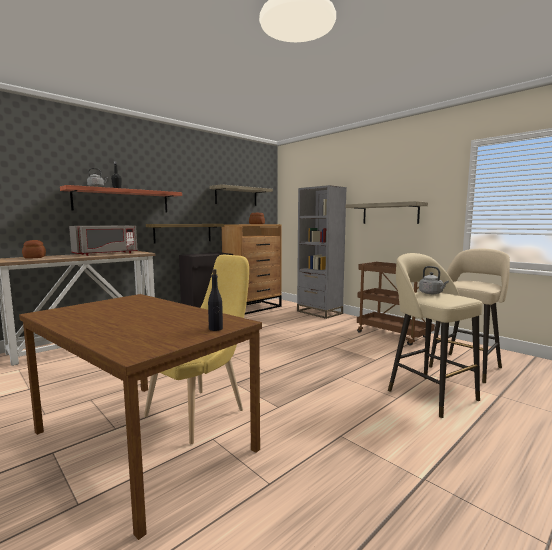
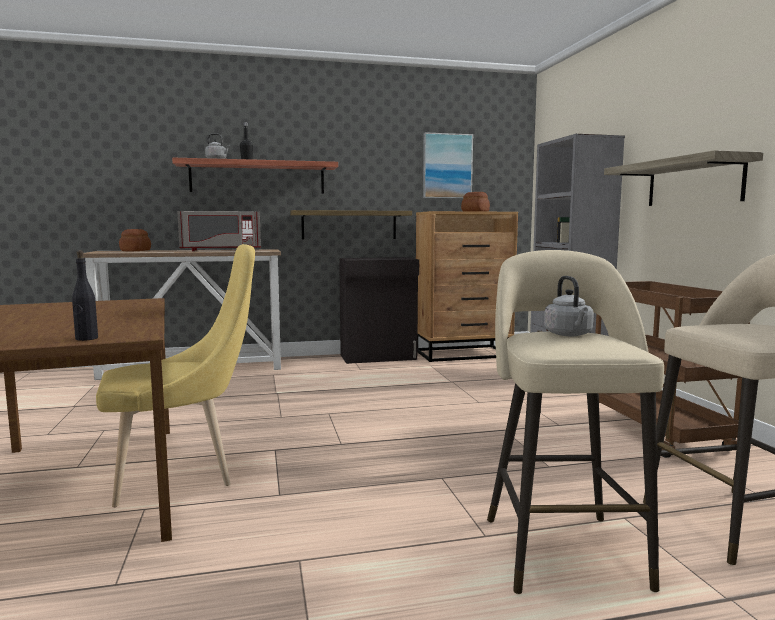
camera: 30 degrees right, 0 degrees up
shelf [209,184,273,206] -> picture [423,132,473,199]

